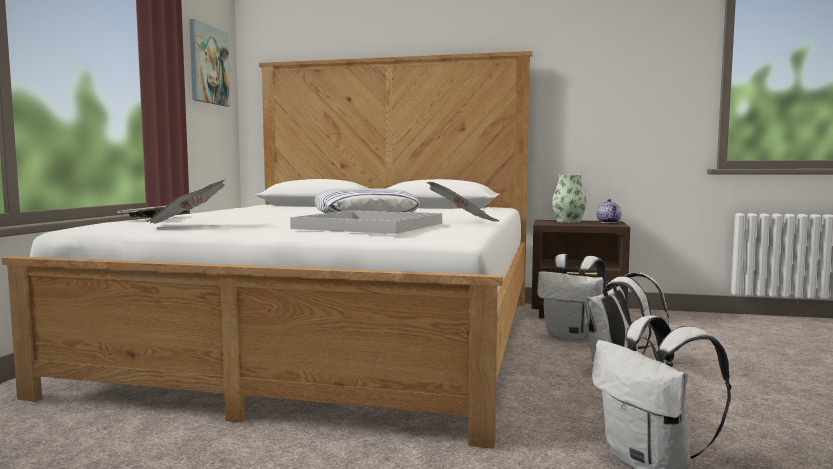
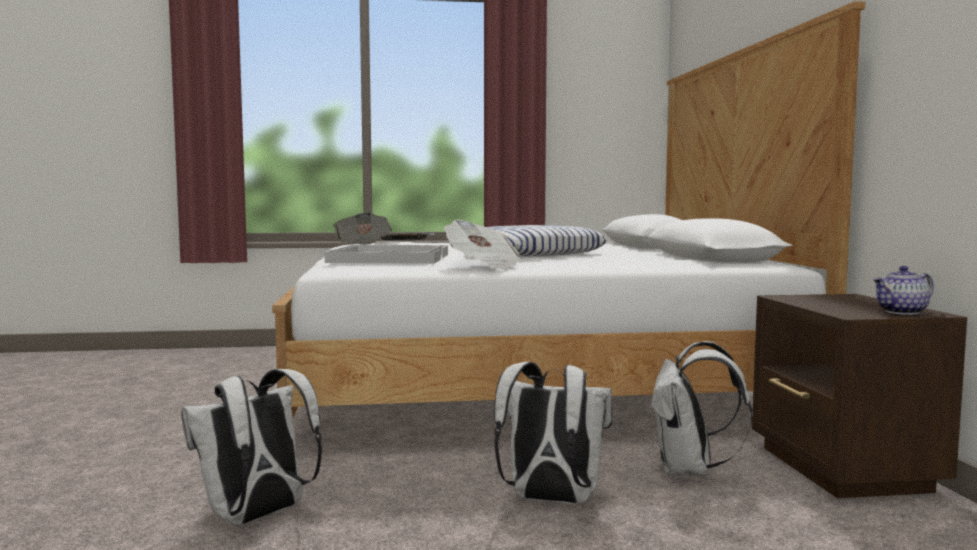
camera: 70 degrees right, 0 degrees up
picture [189,19,230,107] -> none
vase [552,175,587,223] -> none

